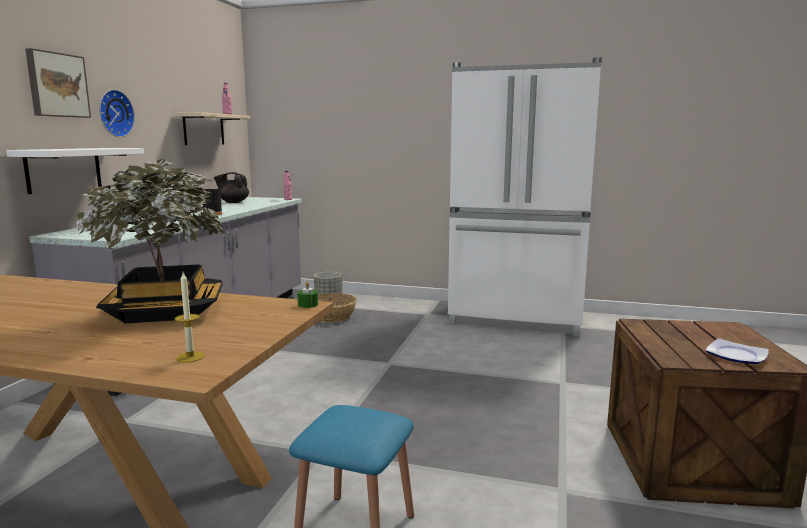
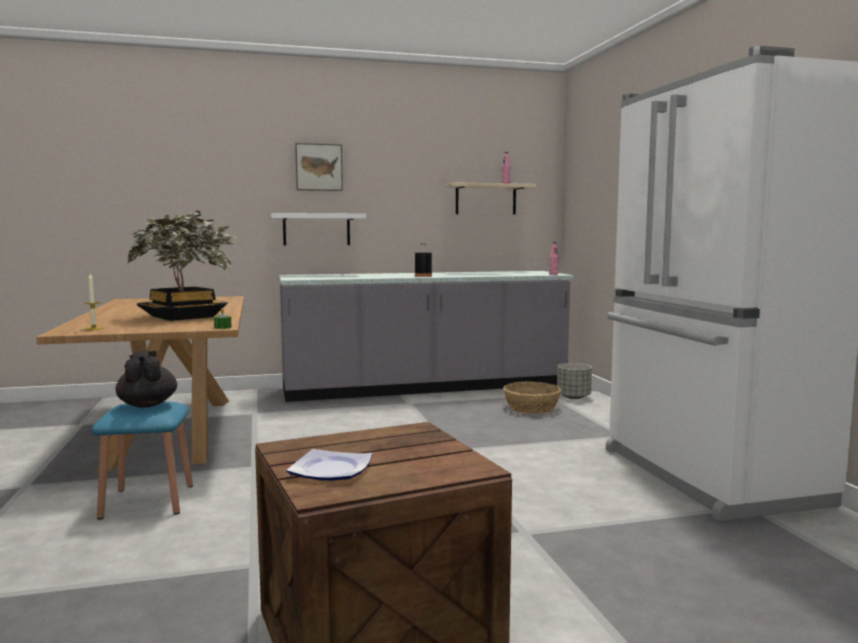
camera: 60 degrees right, 5 degrees down
wall clock [99,90,135,137] -> none
black teapot [214,172,249,203] -> black teapot moved to [116,350,177,408]

